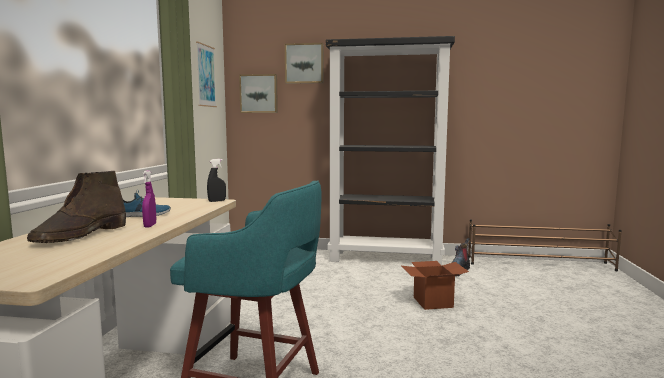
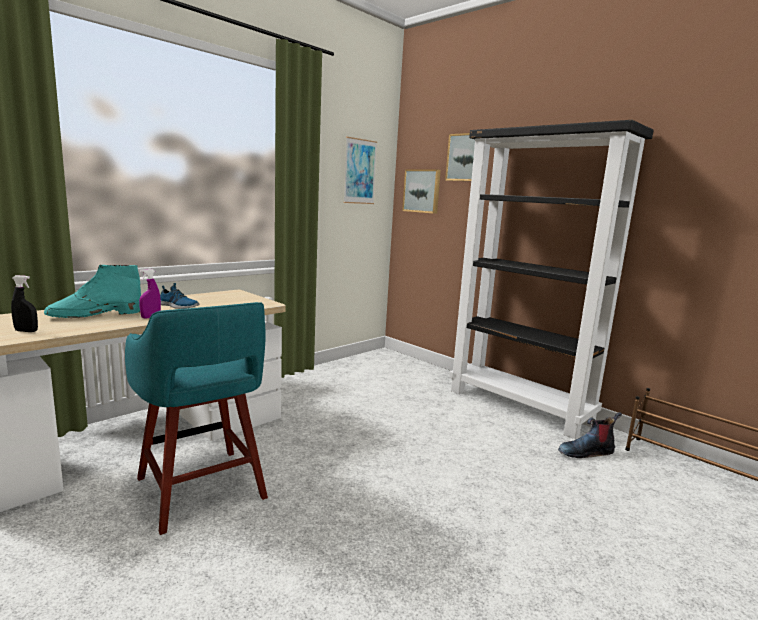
camera: 35 degrees right, 5 degrees up
brown boot [27,171,126,243] -> turquoise boot [44,265,141,318]
black spray bottle [207,159,226,202] -> black spray bottle moved to [11,275,38,332]
cardboard box [402,261,469,310] -> none

